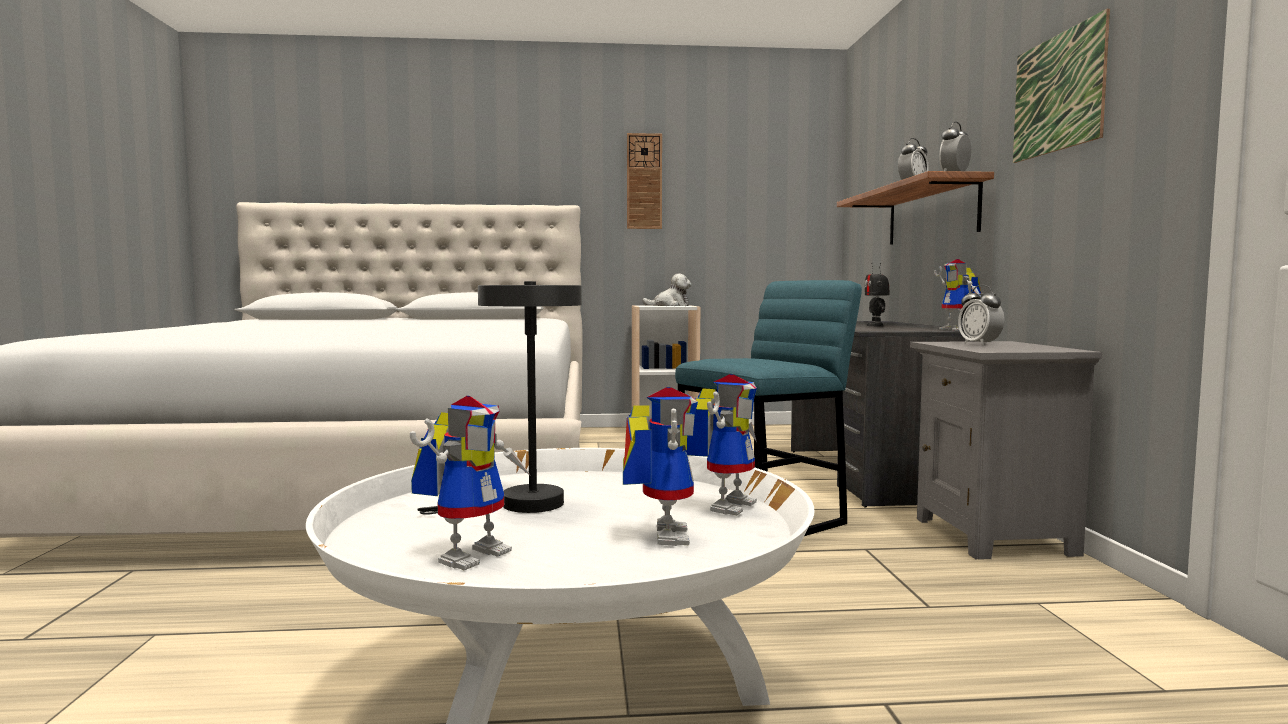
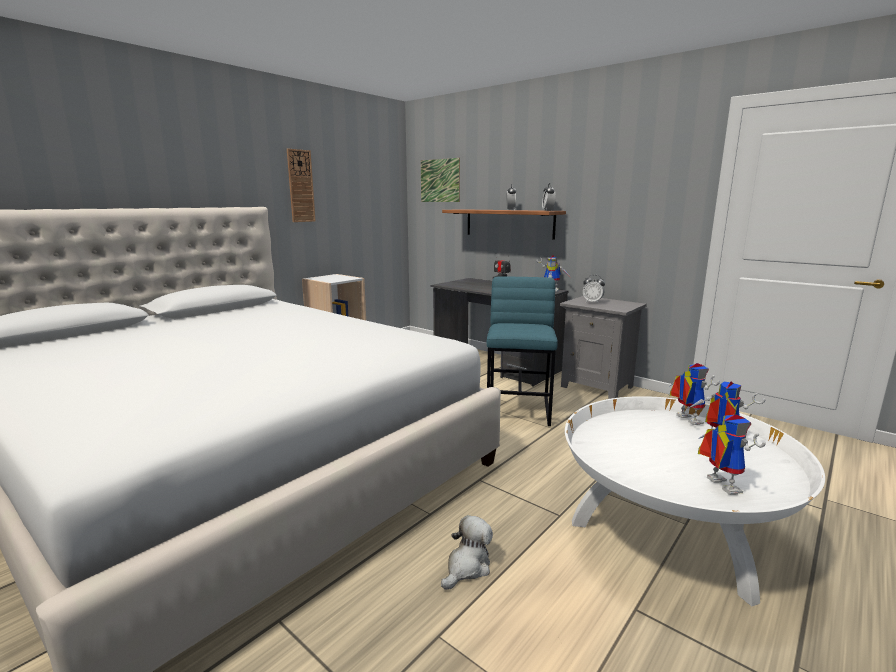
camera: 45 degrees left, 10 degrees up
grey table lamp [417,281,582,515] -> none
plush toy [642,273,692,306] -> plush toy moved to [441,515,493,590]
picture [1013,9,1110,163] -> picture moved to [421,158,460,202]

